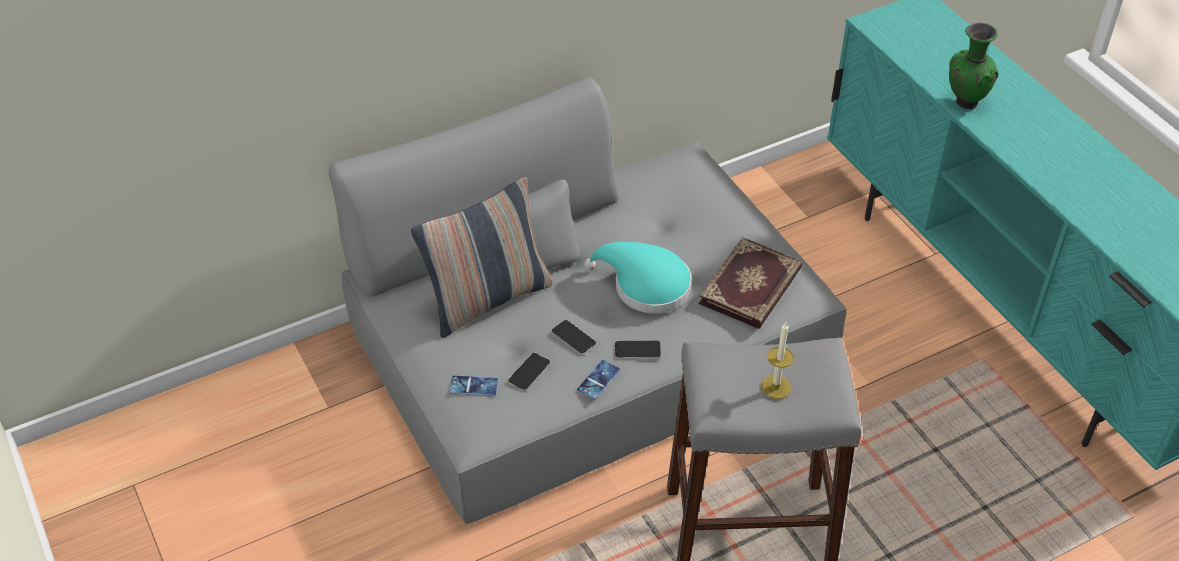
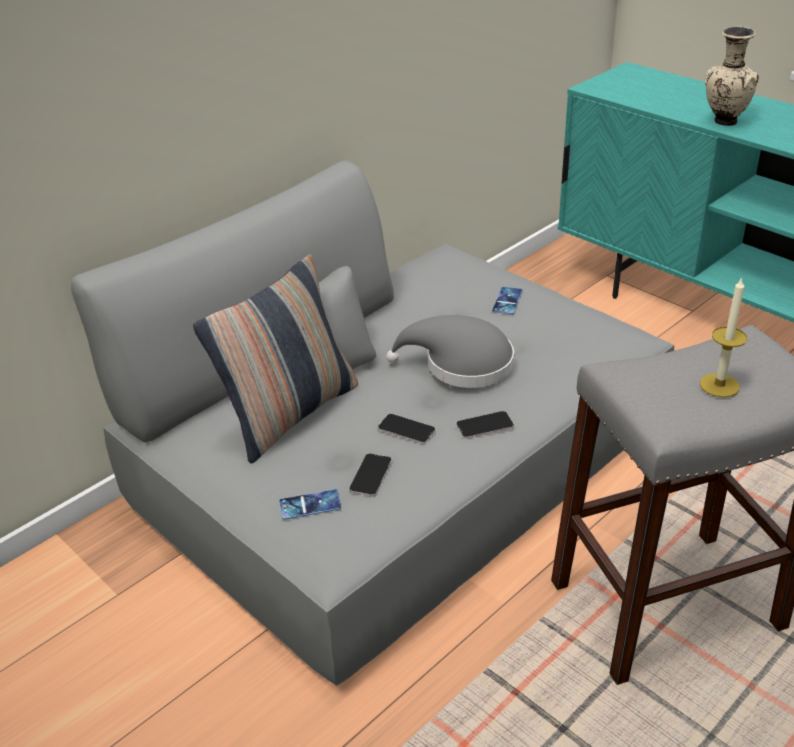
camera: 15 degrees left, 10 degrees down
phone [577,360,620,399] -> phone moved to [492,287,523,314]
turquoise hat [585,242,692,314] -> grey hat [386,315,514,388]
book [699,237,802,329] -> none
green vase [949,22,998,109] -> beige vase [705,27,758,126]

